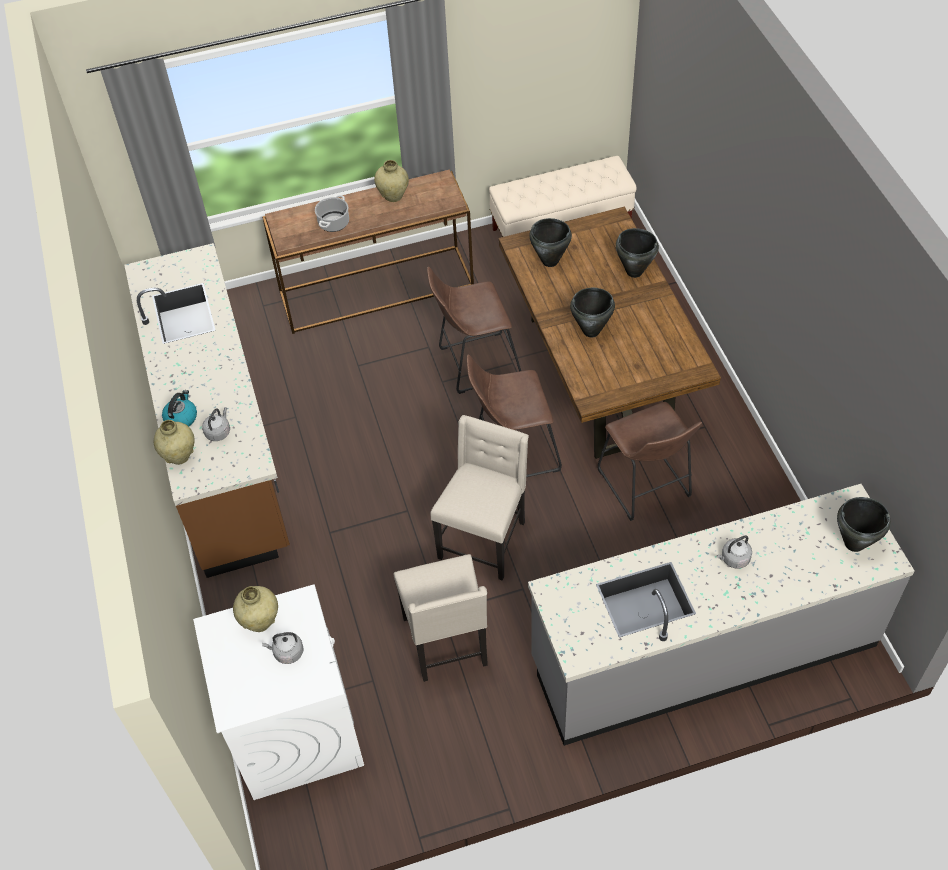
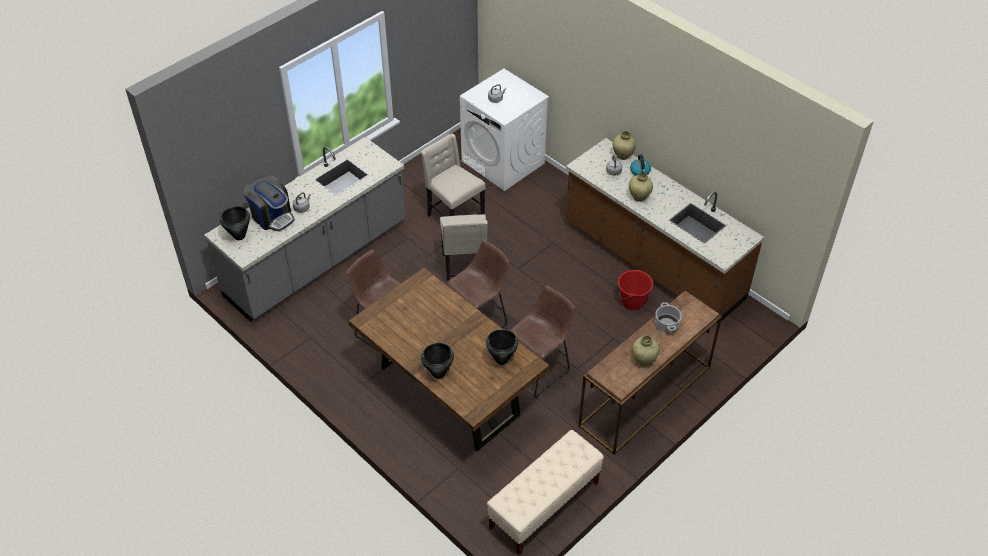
camera: 150 degrees right, 5 degrees down
beige vase [233,586,278,632] -> beige vase moved to [629,172,653,202]
black cooking pot [570,288,615,338] -> none
none -> coffee machine [244,175,295,231]
none -> red bucket [618,270,653,310]

